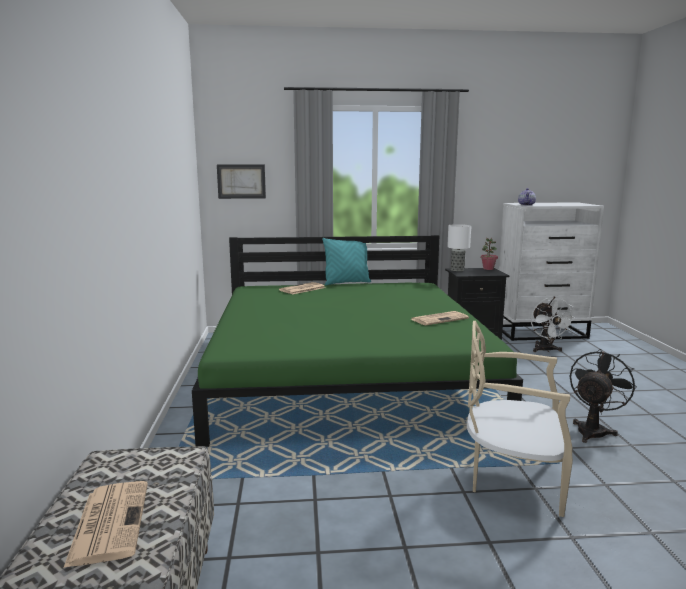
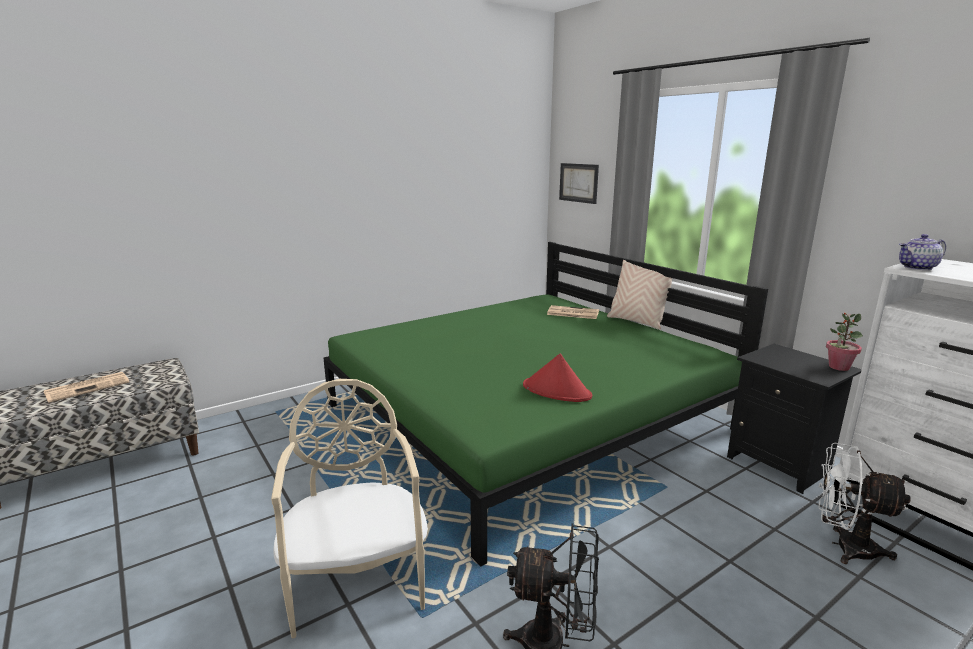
camera: 60 degrees right, 5 degrees up
turquoise pillow [322,238,371,285] -> beige pillow [607,260,673,330]
newspaper [411,311,469,325] -> red hat [523,353,592,402]
table lamp [447,224,471,271] -> none
white fan [531,297,577,352] -> white fan turned 60 degrees clockwise [818,443,911,564]

